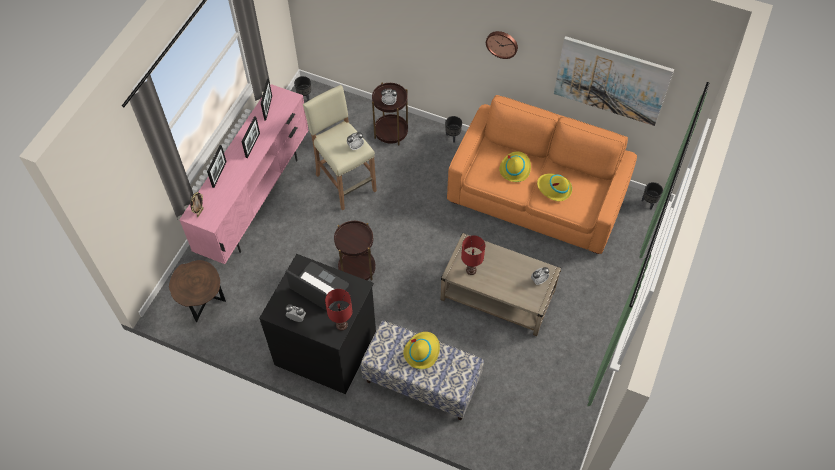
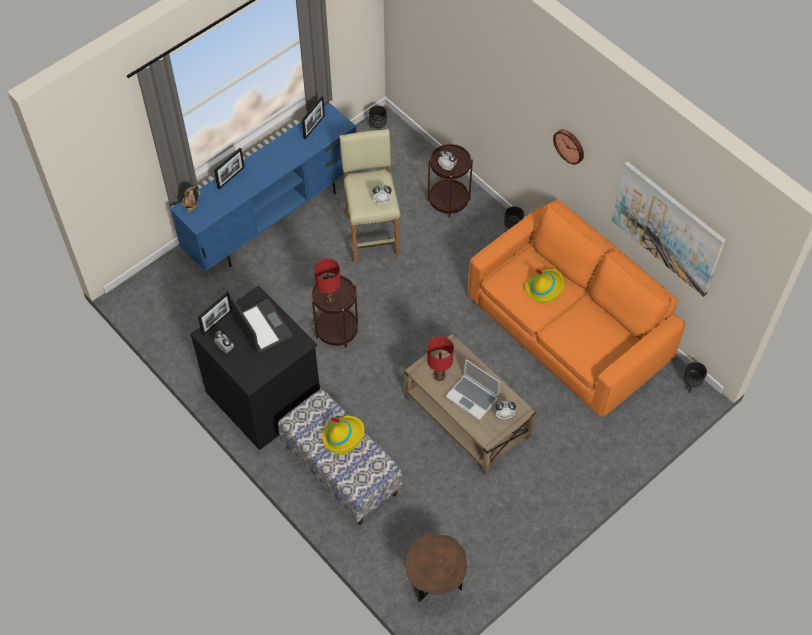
camera: 25 degrees right, 0 degrees up
brown side table [169,260,226,322] -> brown side table moved to [406,533,467,602]
pink tv stand [179,84,309,264] -> blue tv stand [170,103,356,272]
picture frame [241,116,260,158] -> picture frame moved to [198,292,232,335]
red table lamp [325,289,352,331] -> red table lamp moved to [314,259,341,304]
yellow hat [537,174,572,201] -> none
none -> laptop [445,359,500,420]

